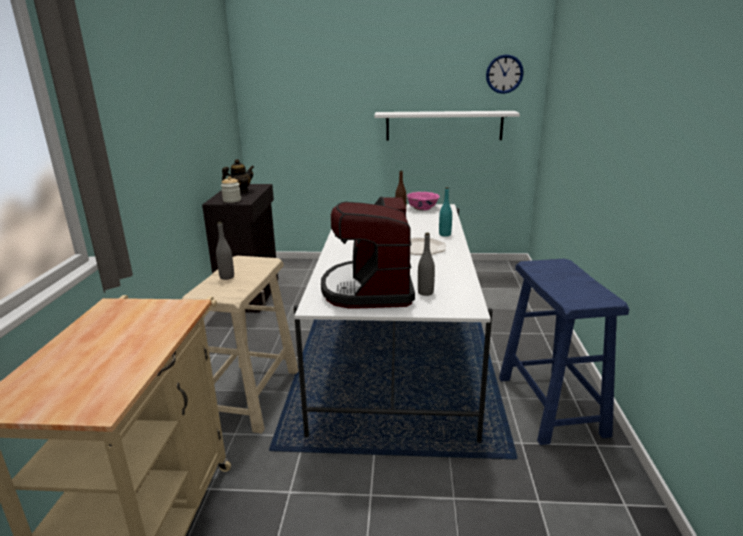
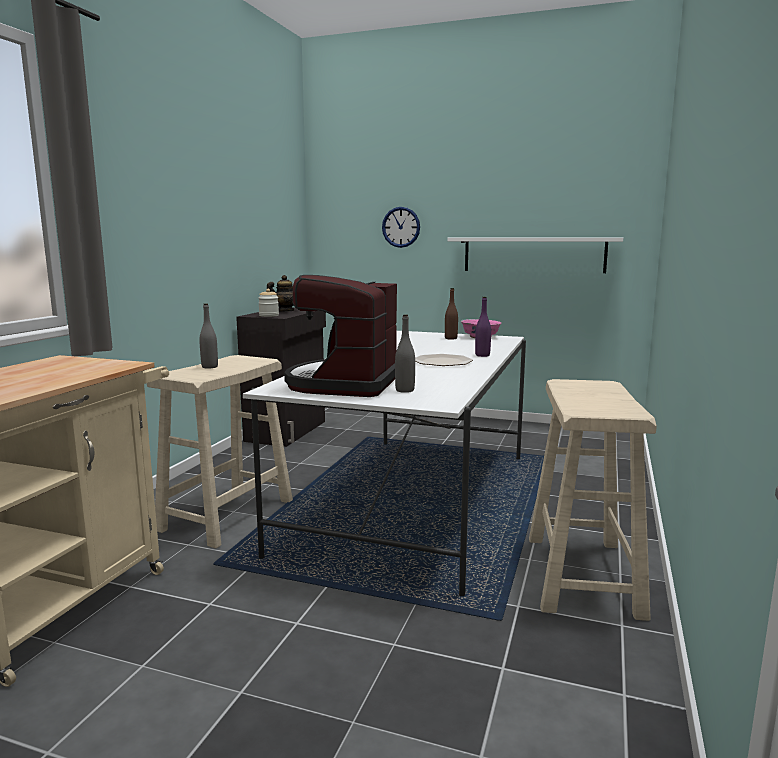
camera: 15 degrees right, 10 degrees down
turquoise bottle [439,187,452,237] -> purple bottle [475,297,491,357]
wall clock [486,54,524,94] -> wall clock moved to [382,207,420,248]
blue stool [499,259,629,445] -> beige stool [529,379,657,621]

